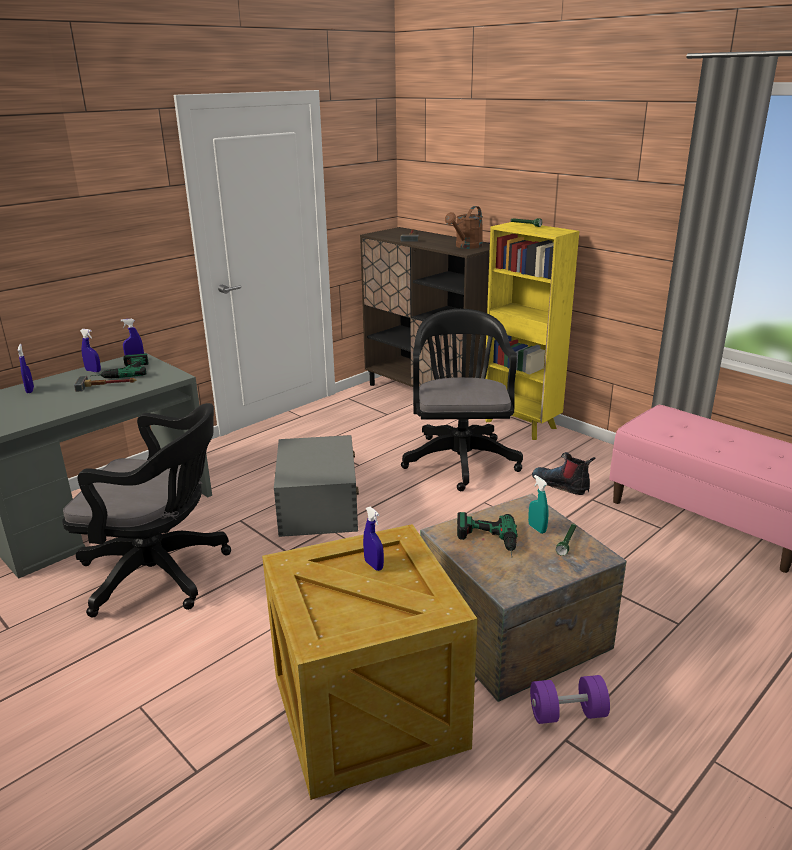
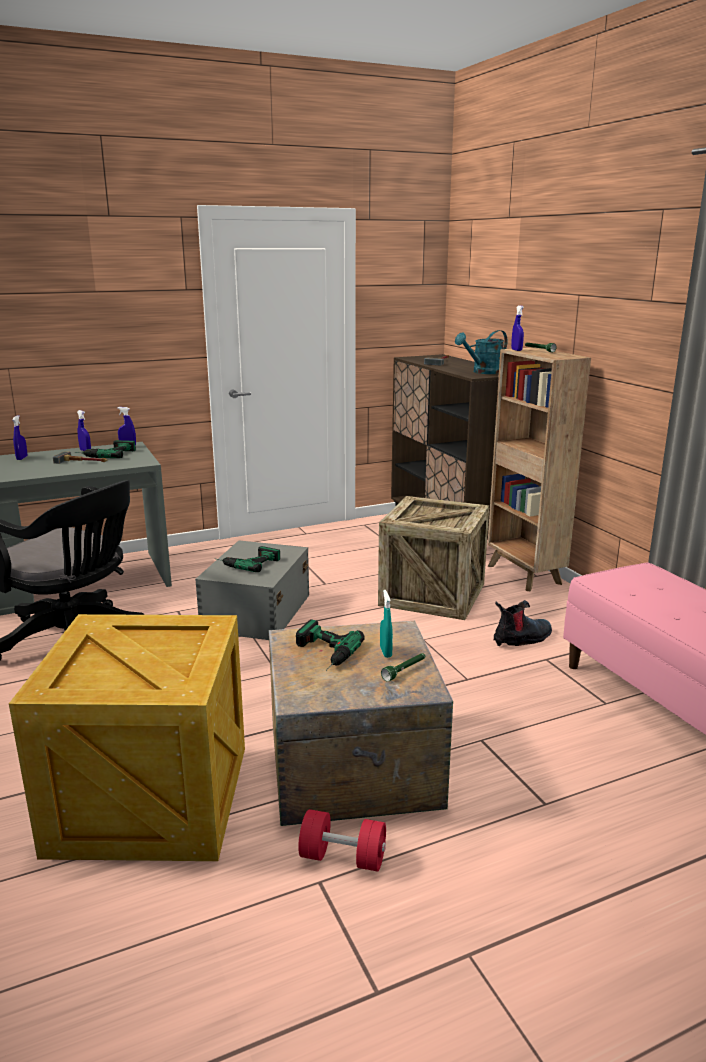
camera: 20 degrees right, 5 degrees down
blue spray bottle [363,507,384,571] -> blue spray bottle moved to [511,306,524,351]
black office chair [401,309,523,491] -> crate [378,496,489,620]
brown watering can [445,206,483,249] -> turquoise watering can [455,330,508,374]
yellow bookcase [485,222,579,440] -> brown bookcase [487,347,591,591]
purple dumbbell [530,675,610,724] -> red dumbbell [298,809,386,872]
boot [532,452,595,495] -> boot turned 90 degrees clockwise [493,600,552,646]
none -> power drill [216,546,280,572]

